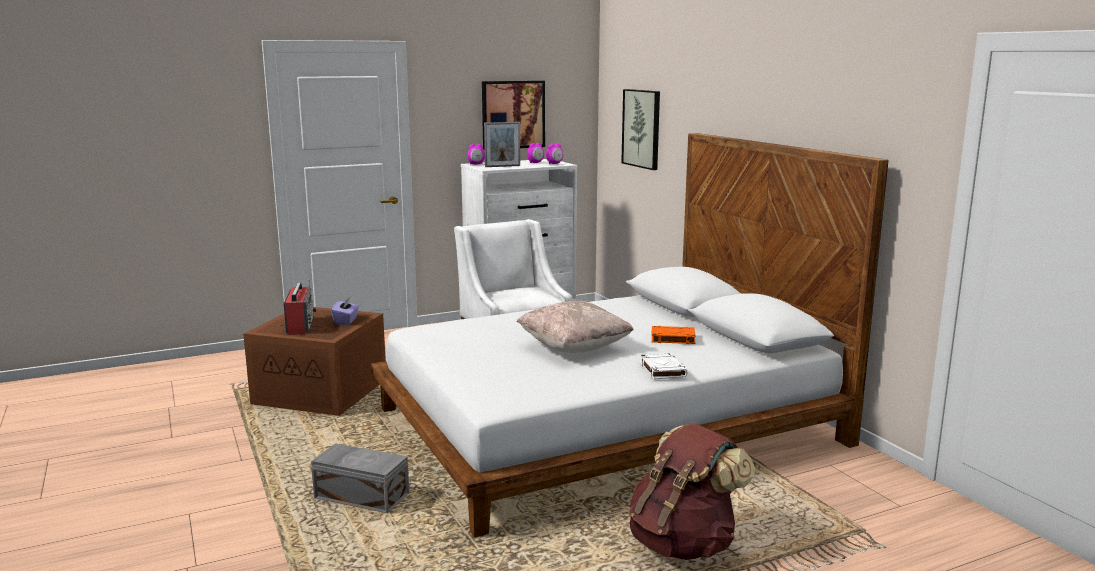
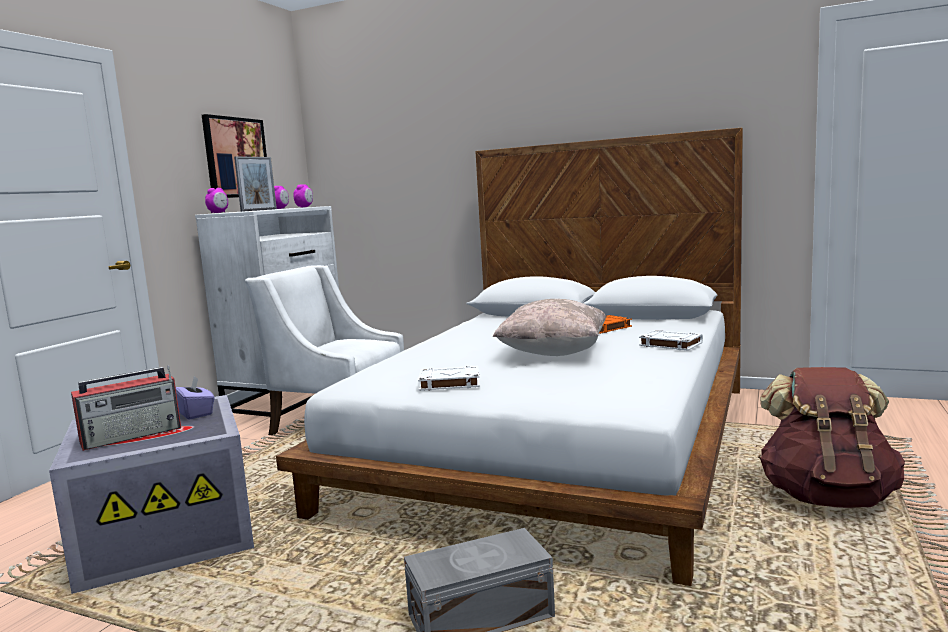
camera: 40 degrees left, 5 degrees down
brown storage box [243,307,386,416] -> grey storage box [49,395,254,594]
radio [284,279,316,335] -> radio turned 105 degrees clockwise [71,365,181,451]
picture [621,89,660,170] -> none
none -> white book [418,366,480,391]

